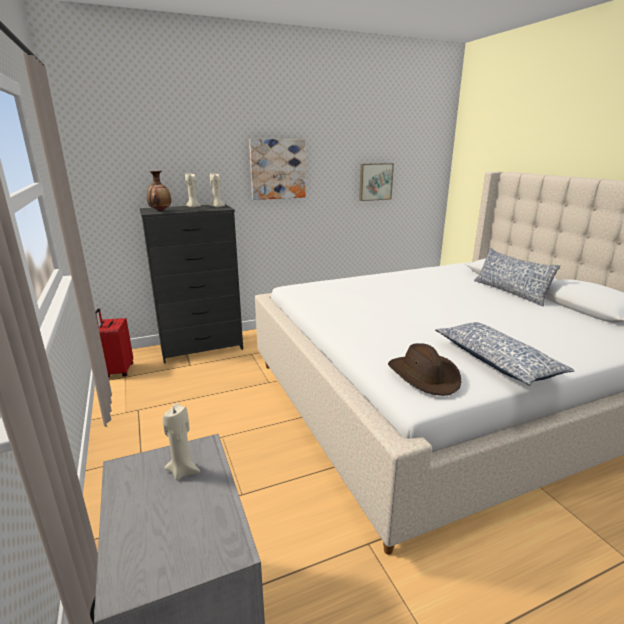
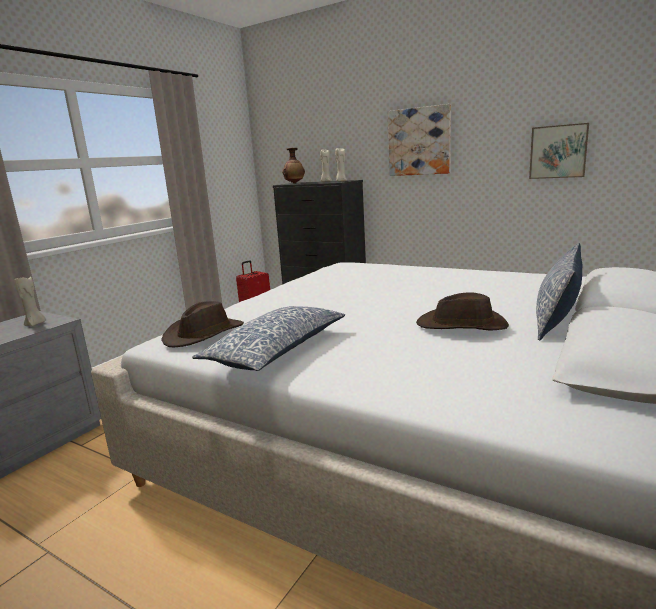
camera: 55 degrees right, 5 degrees down
none -> brown hat [416,292,509,330]

